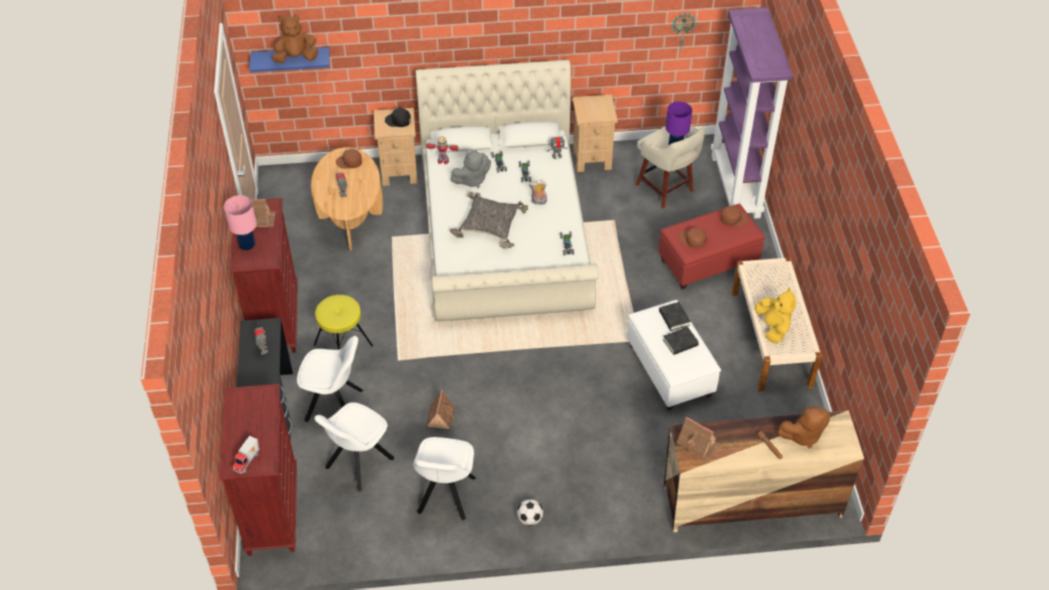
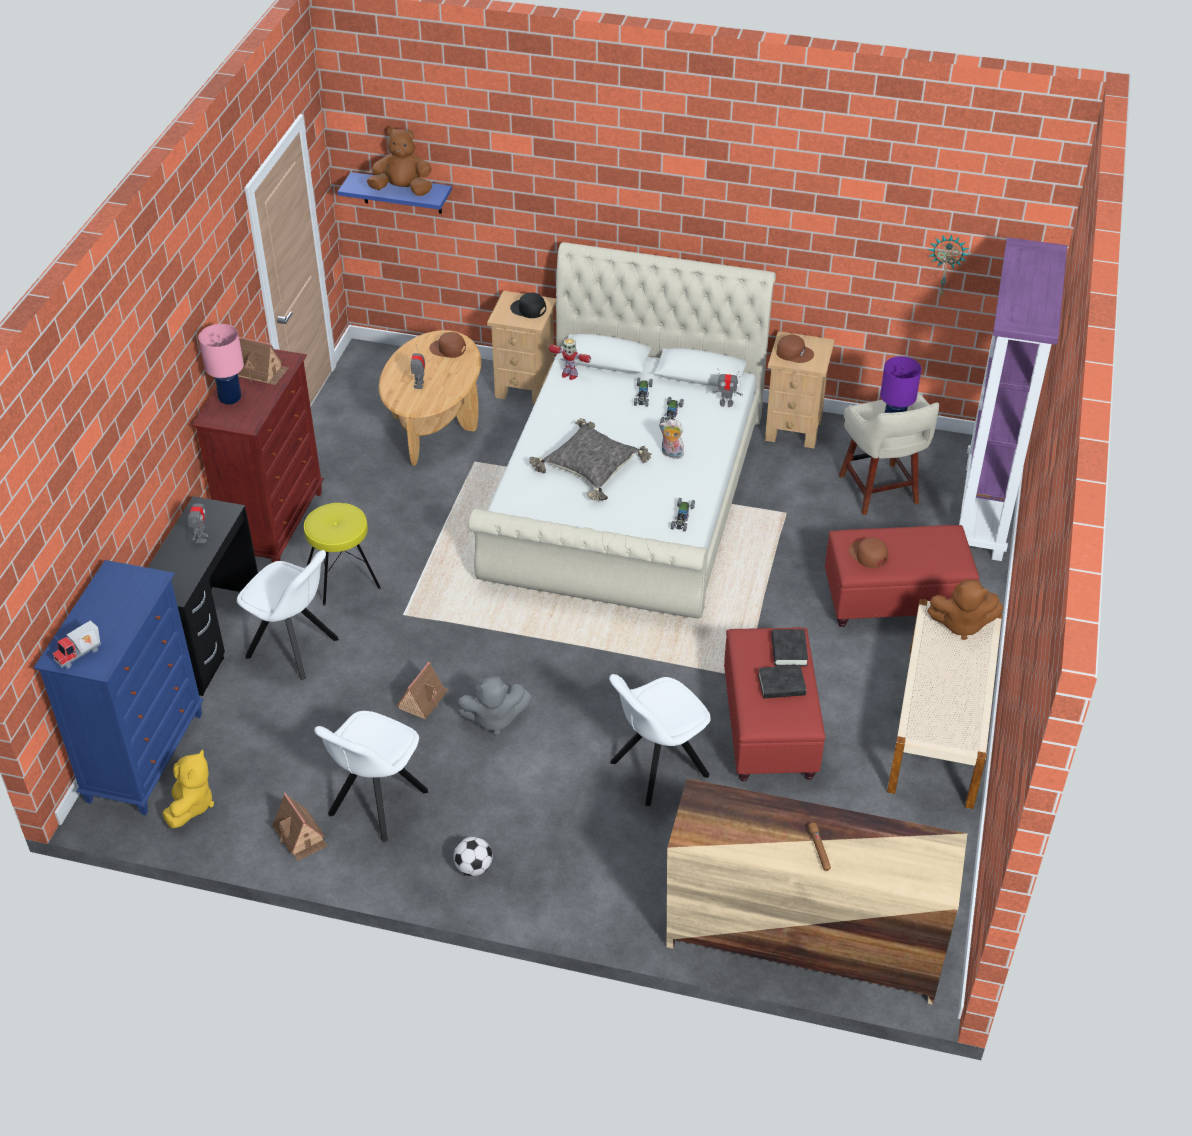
camera: 20 degrees right, 5 degrees down
red dresser [220,384,297,556] -> blue dresser [33,560,203,815]
white chair [314,402,394,491] -> white chair moved to [609,674,711,806]
grey plush toy [451,150,491,188] -> grey plush toy moved to [458,676,531,735]
white ottoman [627,300,721,411] -> red ottoman [724,627,826,782]
toy house [676,417,720,461] -> toy house moved to [272,793,327,861]
brown cap [720,206,748,226] -> brown cap moved to [776,335,814,363]
yellow plush toy [755,288,796,343] -> yellow plush toy moved to [163,749,214,828]
brown plush toy [777,406,830,448] -> brown plush toy moved to [927,579,1003,640]

